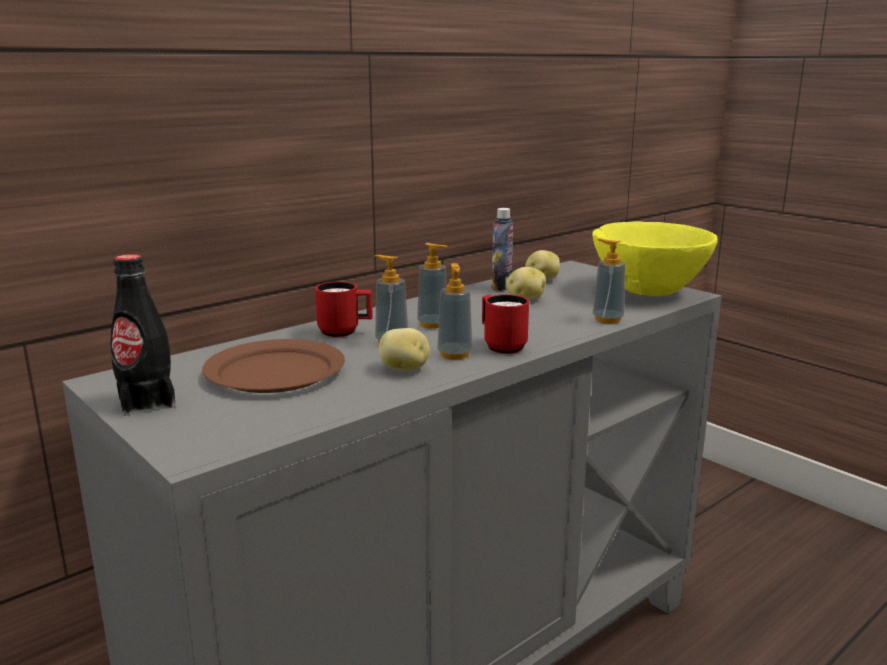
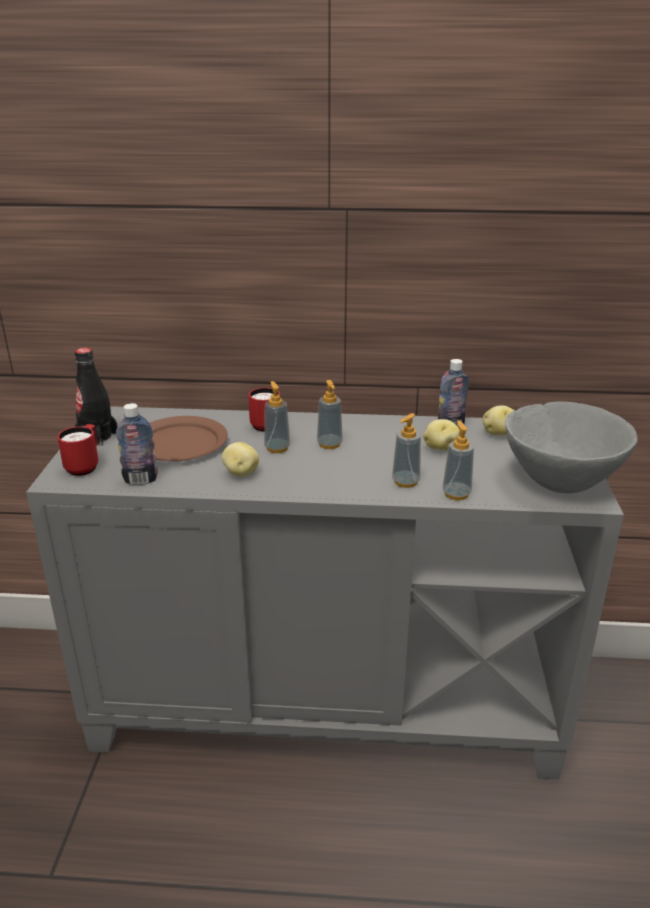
camera: 45 degrees right, 10 degrees up
soap dispenser [437,263,472,359] -> soap dispenser moved to [392,413,421,488]
red mug [482,294,529,354] -> red mug moved to [57,424,98,476]
yellow bowl [592,221,718,296] -> grey bowl [505,401,638,493]
none -> bottle [116,403,158,485]

